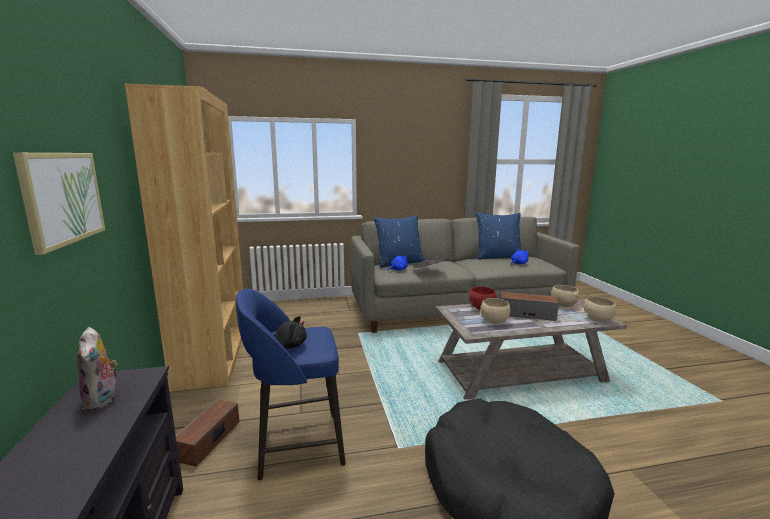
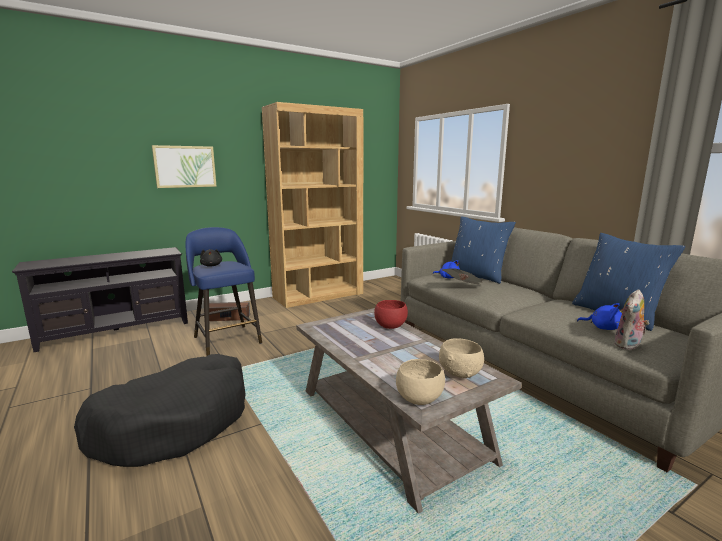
camera: 70 degrees right, 0 degrees up
plush toy [77,327,118,410] -> plush toy moved to [614,289,649,350]
beige bowl [480,298,510,324] -> none
speaker [501,292,559,321] -> none

